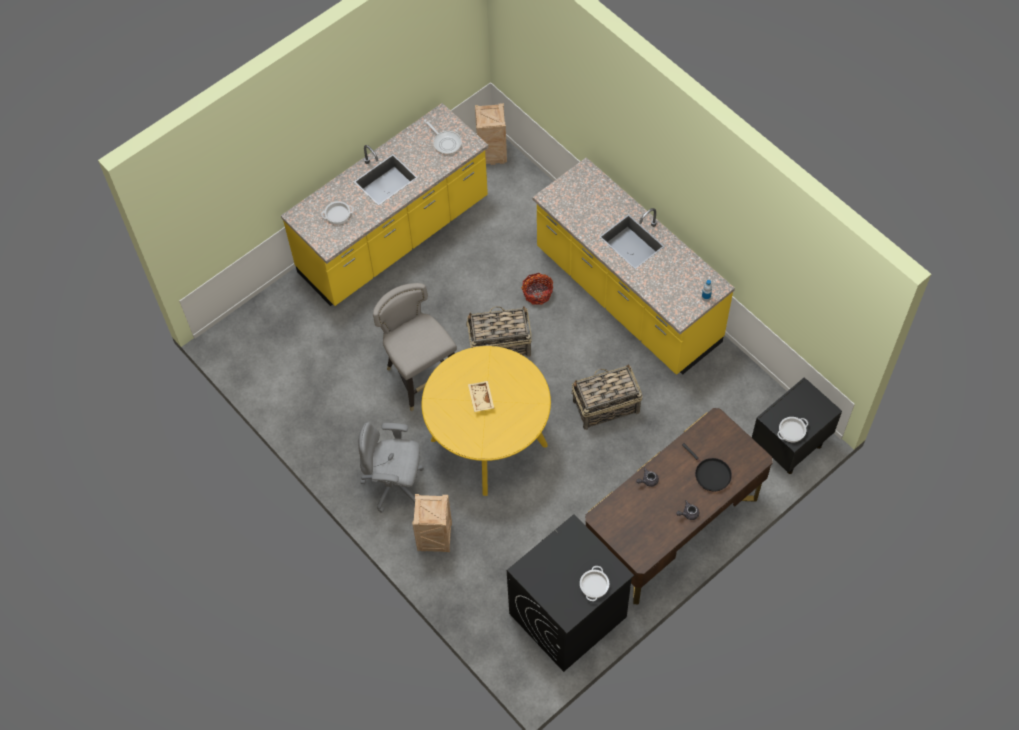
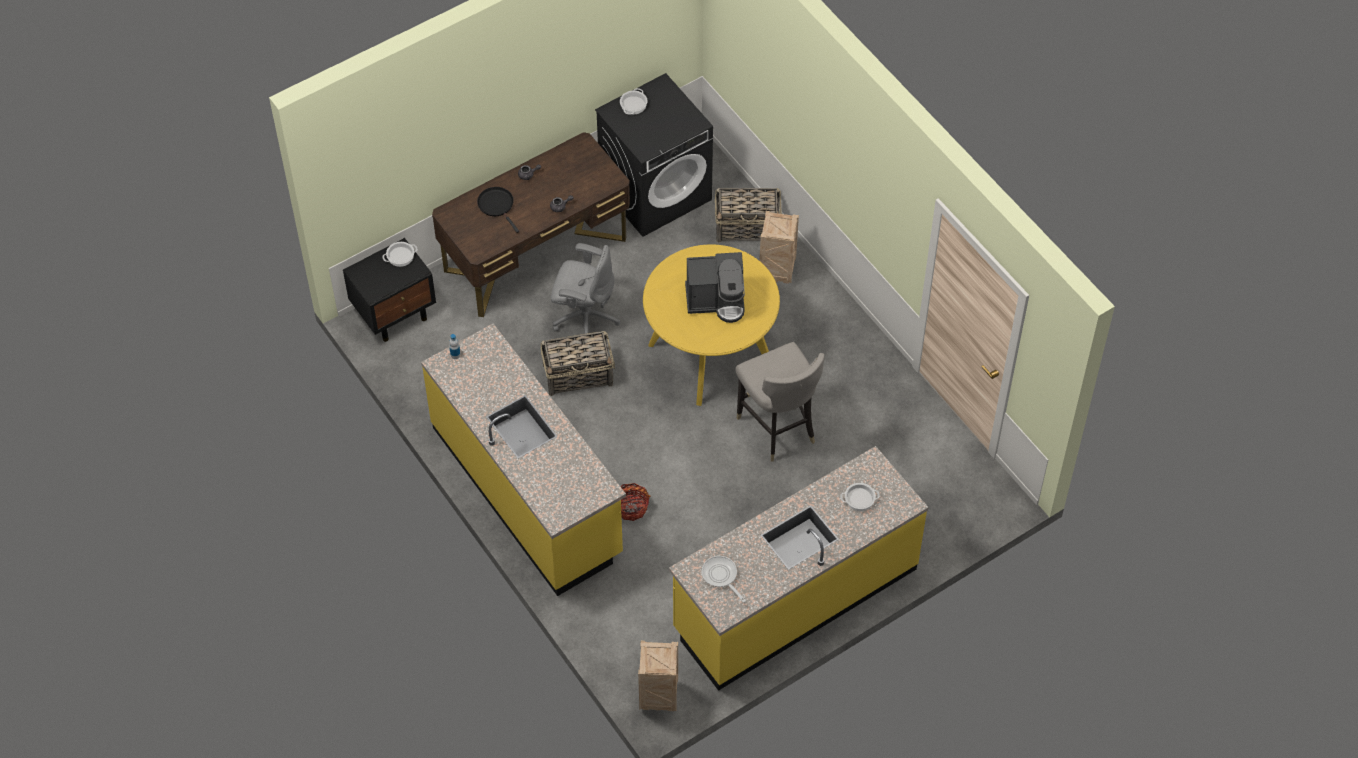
camera: 175 degrees left, 5 degrees down
grey office chair [358,422,424,513] -> grey office chair moved to [551,243,620,334]
basket [466,306,532,357] -> basket moved to [715,188,782,243]
beige tray [468,381,494,412] -> coffee machine [685,252,745,323]

